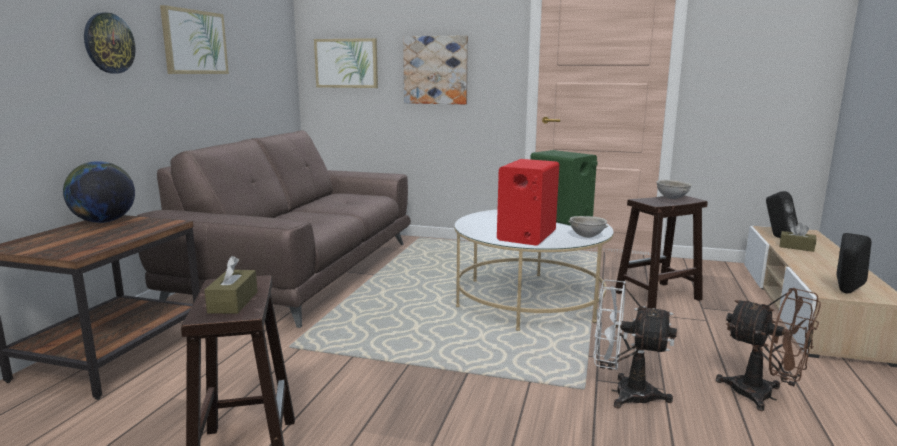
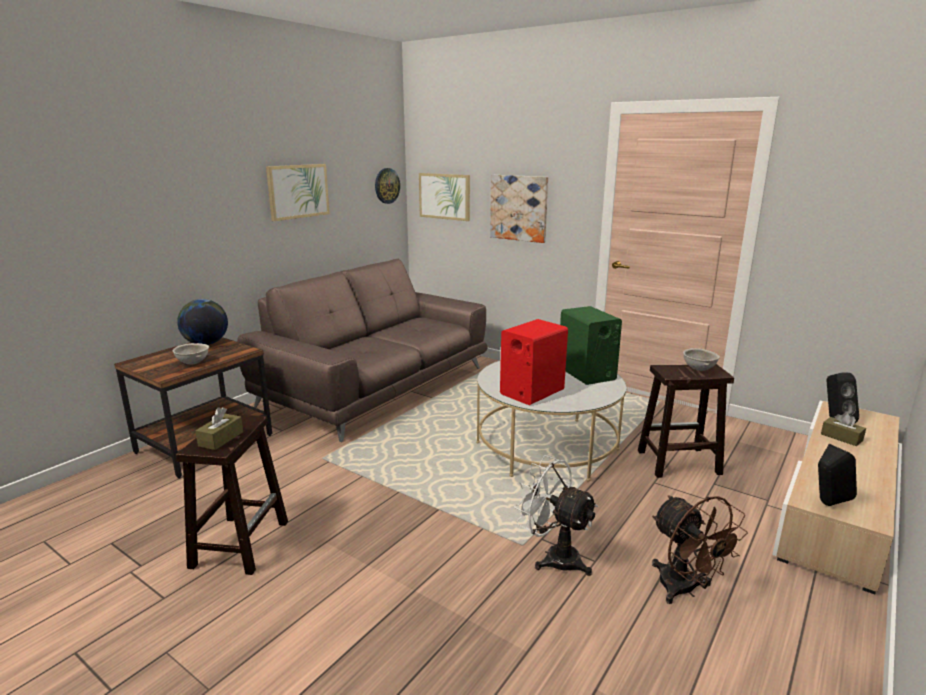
camera: 20 degrees right, 5 degrees up
wall clock [84,12,136,73] -> wall clock moved to [375,168,400,204]
grey bowl [568,216,608,238] -> grey bowl moved to [172,343,209,364]

